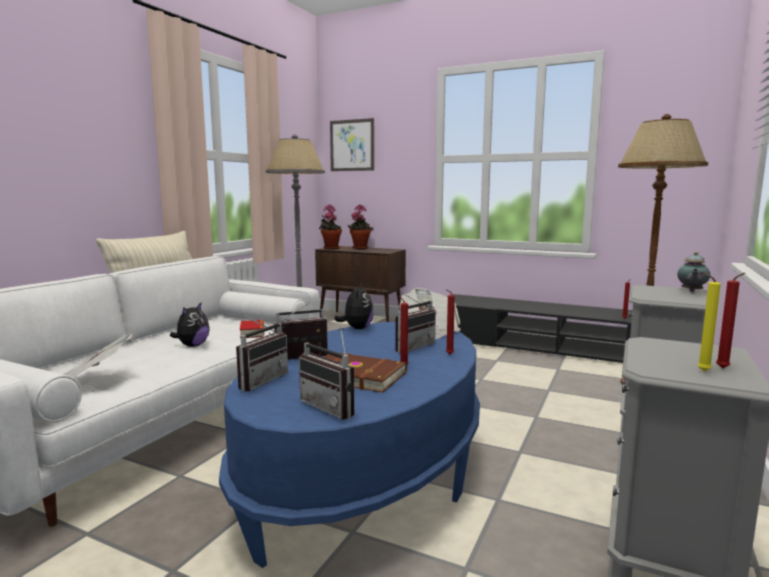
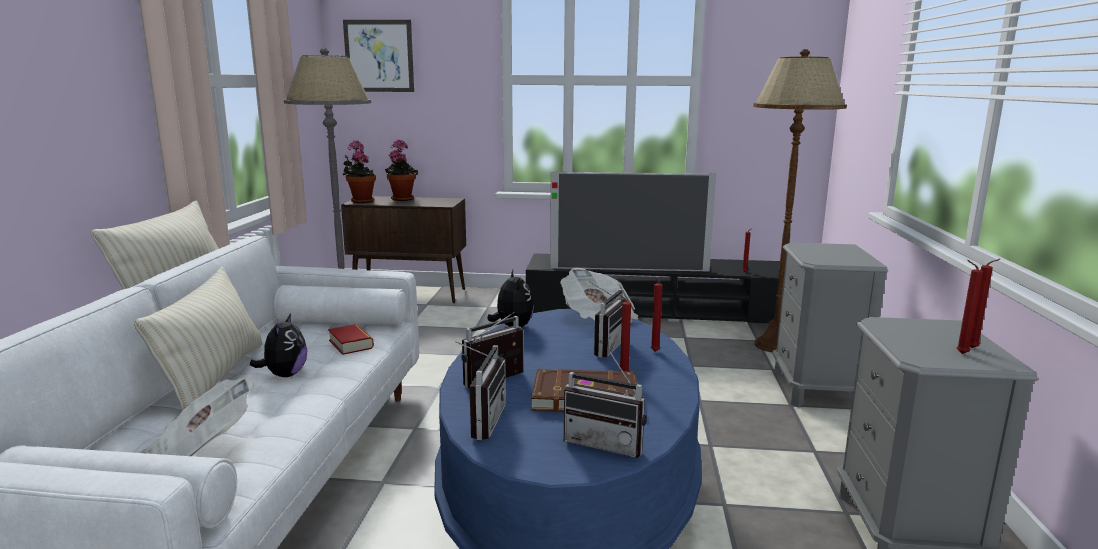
camera: 20 degrees left, 5 degrees up
teapot [677,252,710,292] -> none
yellow candle [697,272,721,371] -> red candle [957,260,983,354]
none -> beige pillow [134,267,263,411]
none -> television [550,172,716,272]

